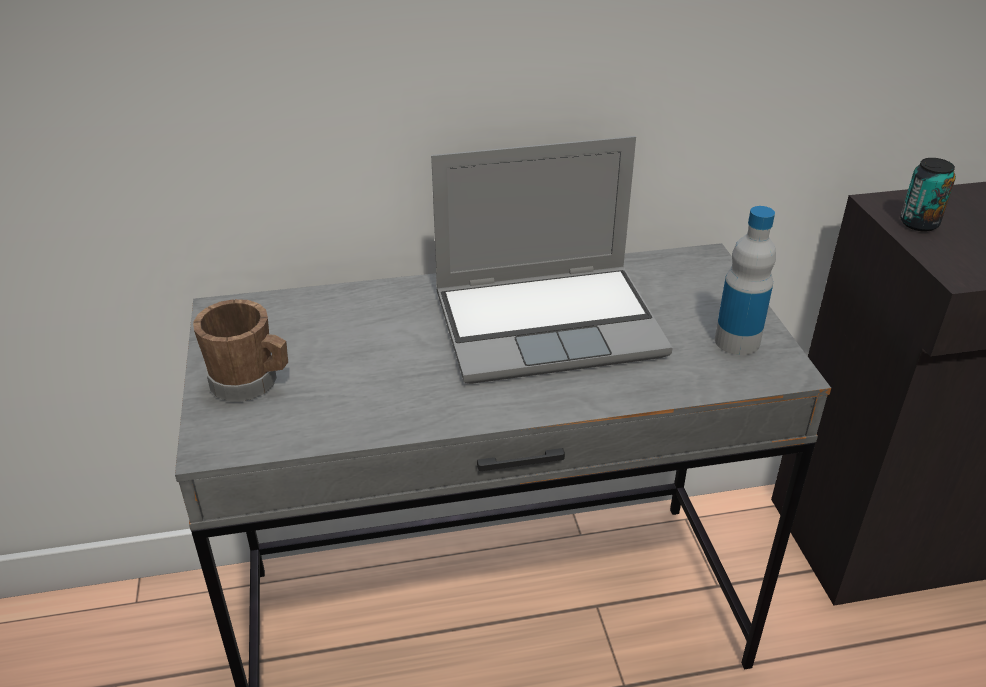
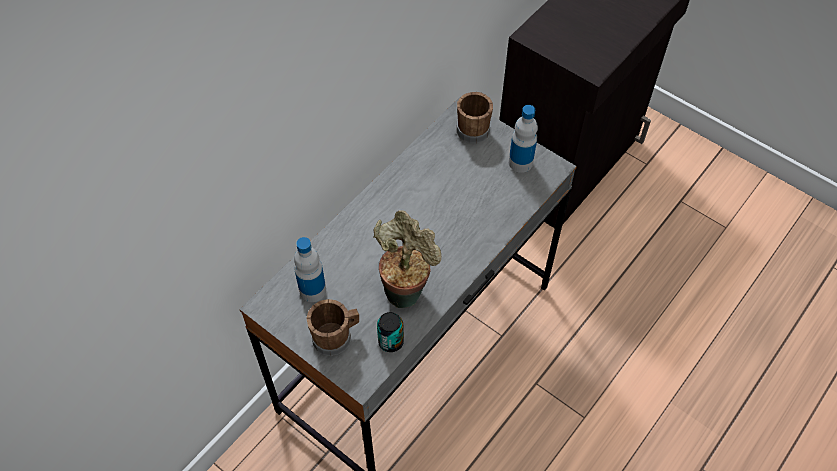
camera: 40 degrees left, 20 degrees up
laptop [431,136,673,384] -> none
can [900,158,956,232] -> can moved to [377,312,404,352]
none -> bottle [294,237,326,302]
none -> potted plant [374,210,441,308]
none -> brown mug [457,92,493,143]

